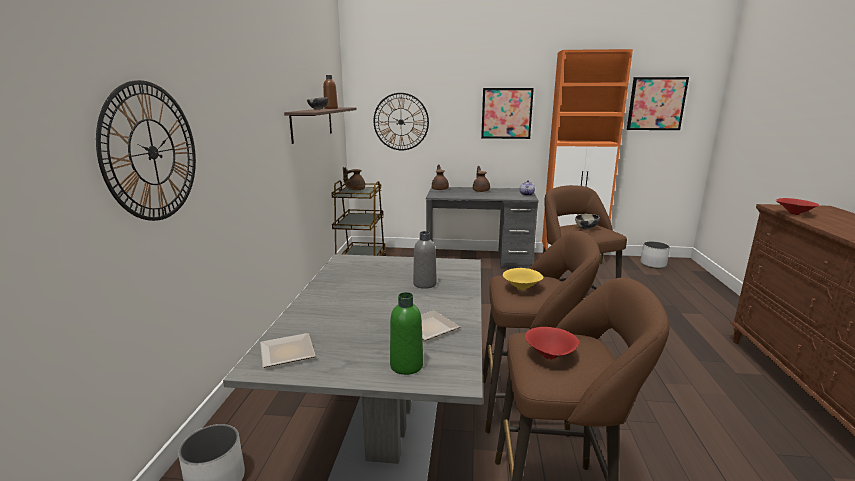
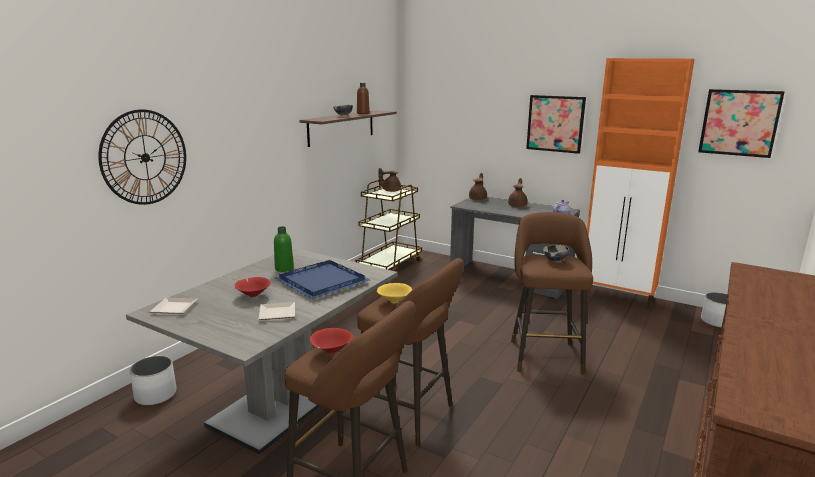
camera: 25 degrees right, 0 degrees up
wall clock [373,93,429,151] -> none
green bottle [390,292,423,375] -> green bottle moved to [274,226,294,272]
grey bottle [413,231,437,289] -> blue tray [274,260,370,299]
red bowl [776,198,819,215] -> red bowl moved to [234,277,270,298]

